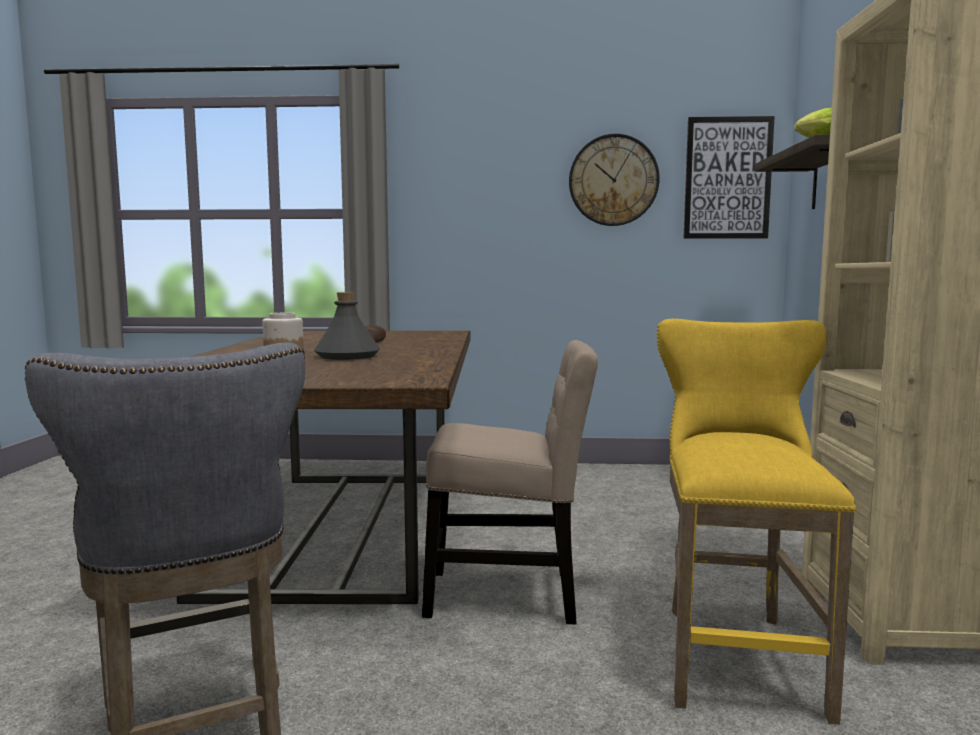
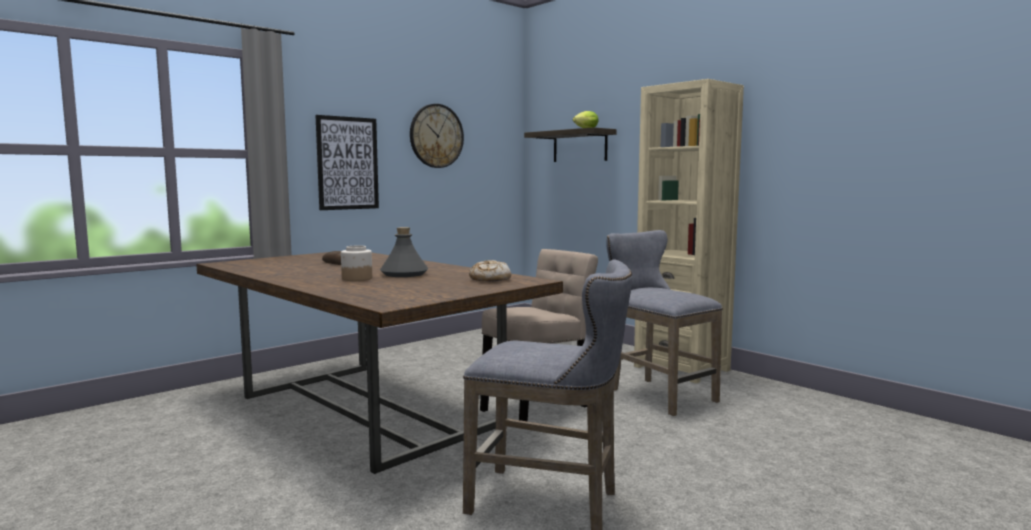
camera: 45 degrees left, 0 degrees up
yellow stool [657,319,856,725] -> grey stool [606,230,723,416]
picture [684,116,775,239] -> picture moved to [315,115,379,210]
none -> bread [469,260,511,281]

